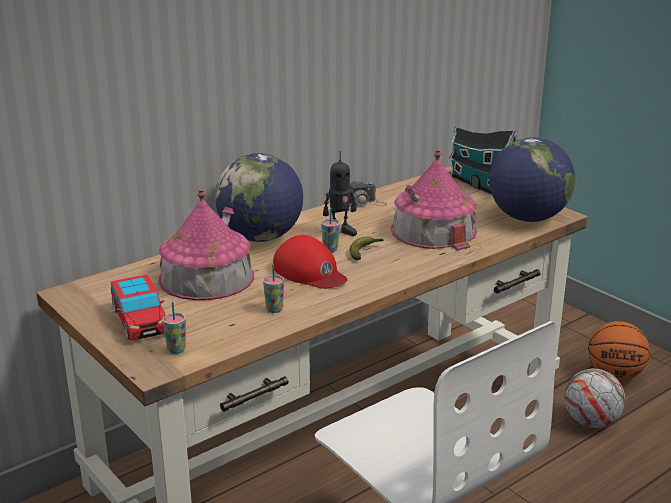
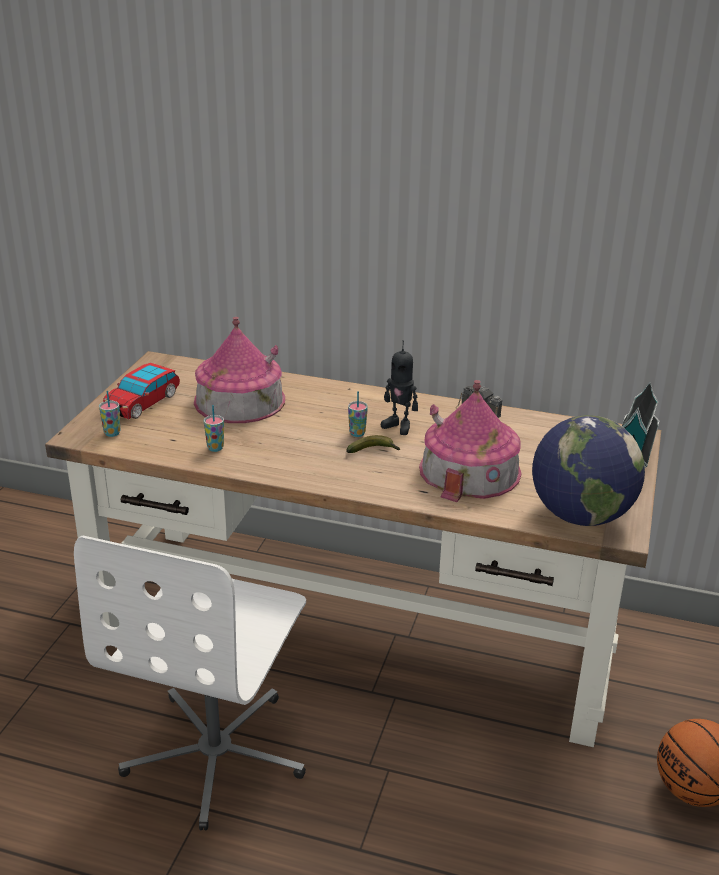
camera: 55 degrees right, 5 degrees up
globe [215,153,303,242] -> none
red cap [273,235,347,289] -> none
football [564,369,625,428] -> none

